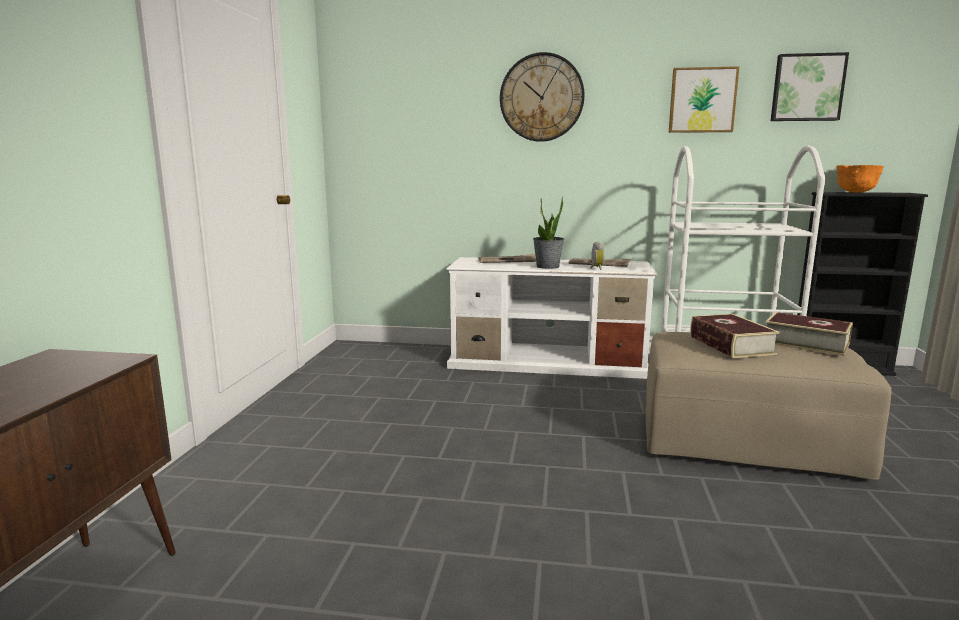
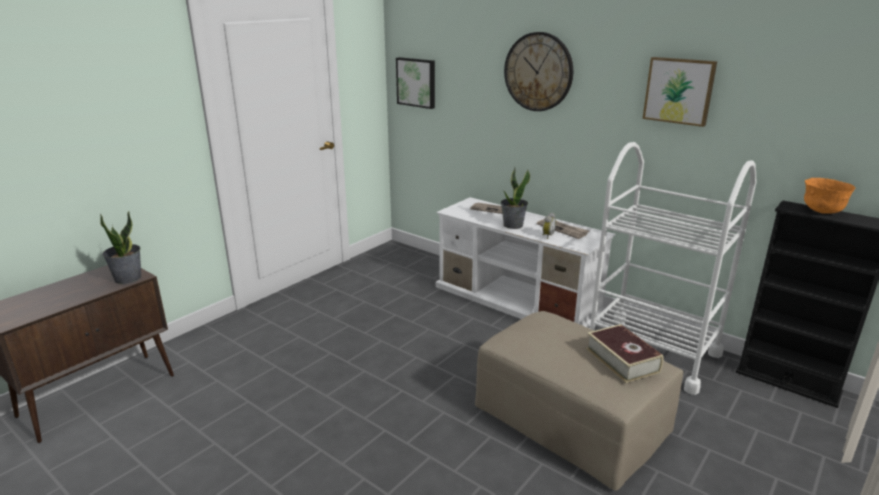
camera: 30 degrees right, 10 degrees up
book [690,314,780,358] -> none
picture [771,52,849,121] -> picture moved to [396,57,435,109]
none -> potted plant [100,211,141,284]

